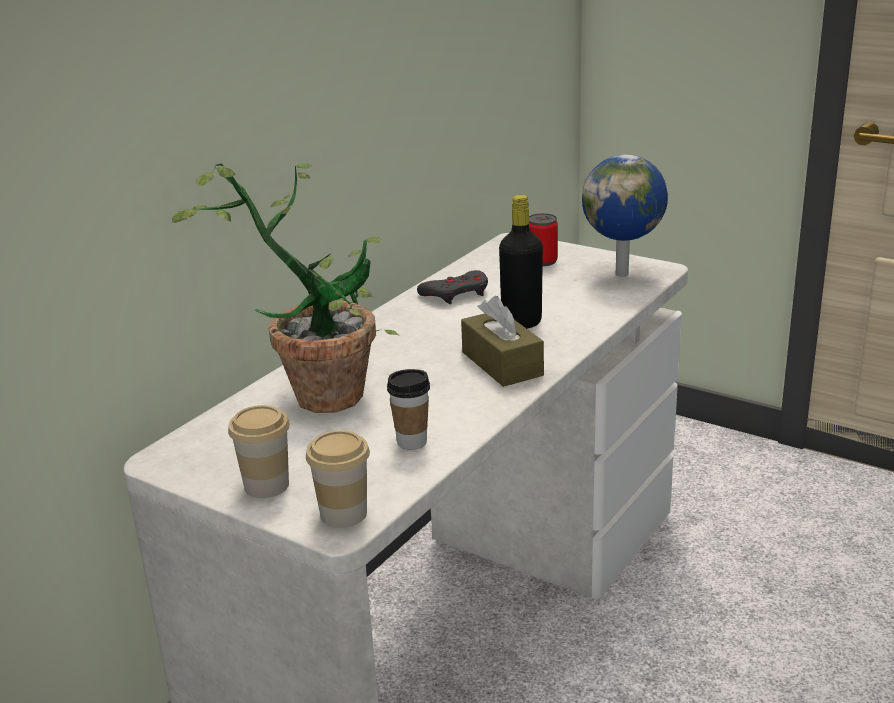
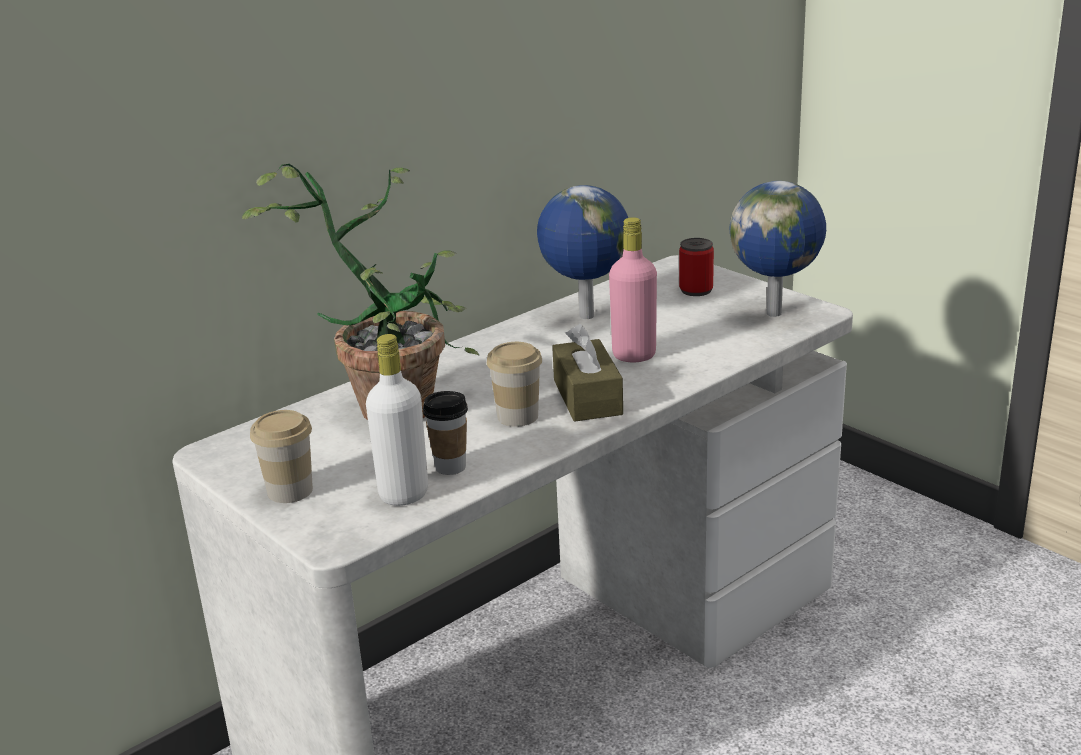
camera: 15 degrees right, 0 degrees up
cup [306,430,370,528] -> cup moved to [487,342,542,427]
grey game controller [417,270,488,304] -> globe [537,185,628,319]
black bottle [499,195,543,329] -> pink bottle [609,217,657,362]
none -> white bottle [366,334,428,506]

